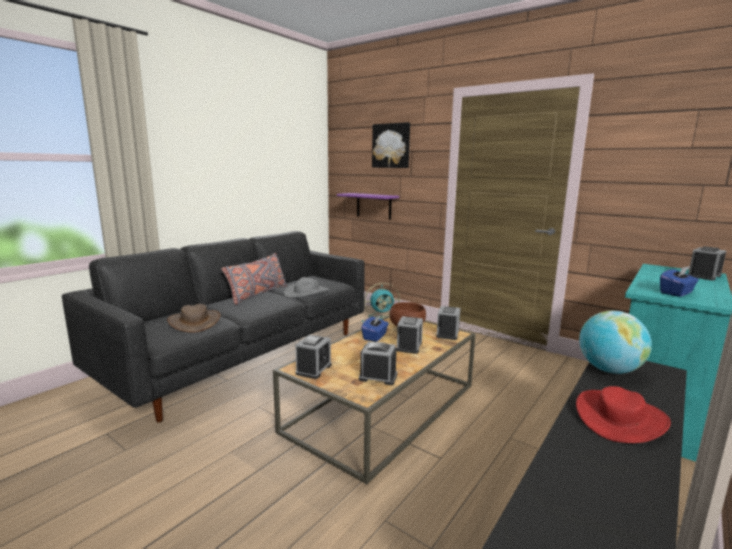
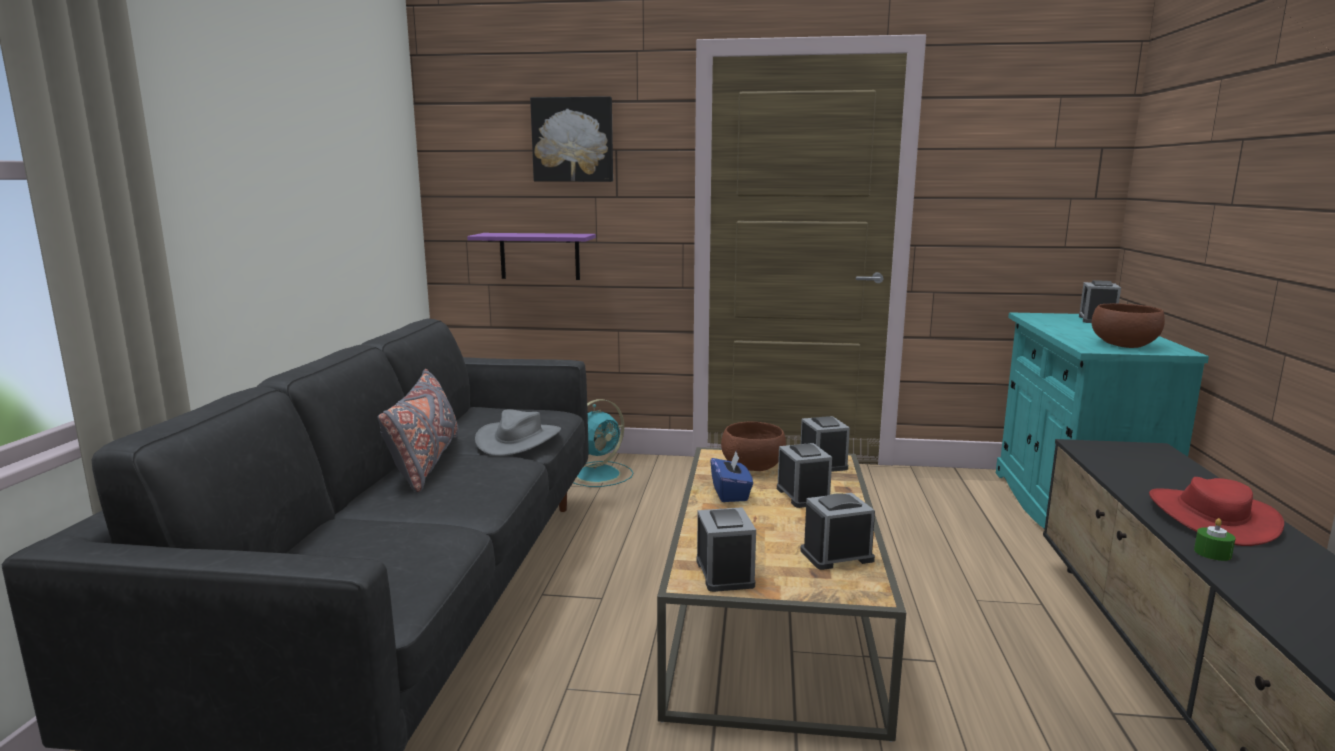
camera: 30 degrees left, 0 degrees up
brown hat [167,304,221,333] -> none
globe [579,311,652,374] -> none
blue tissue box [660,266,699,297] -> brown bowl [1092,303,1165,348]
none -> green candle [1194,518,1236,561]

